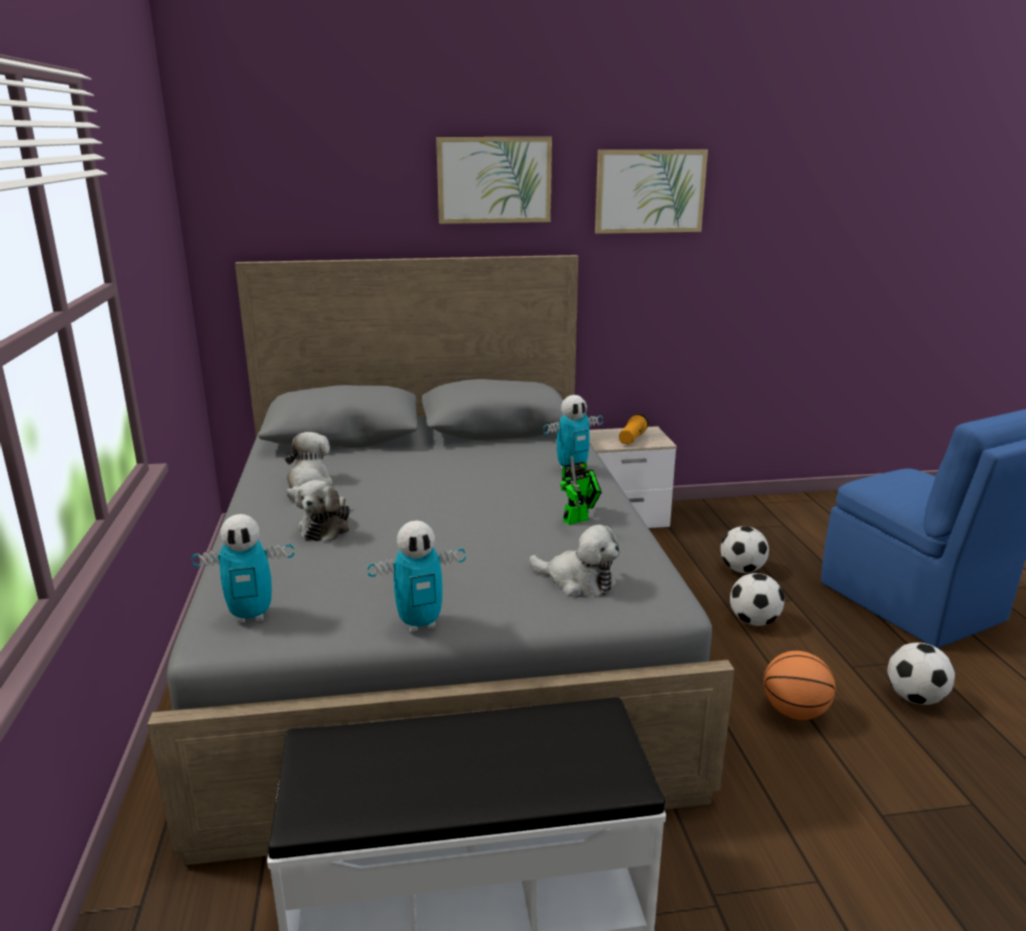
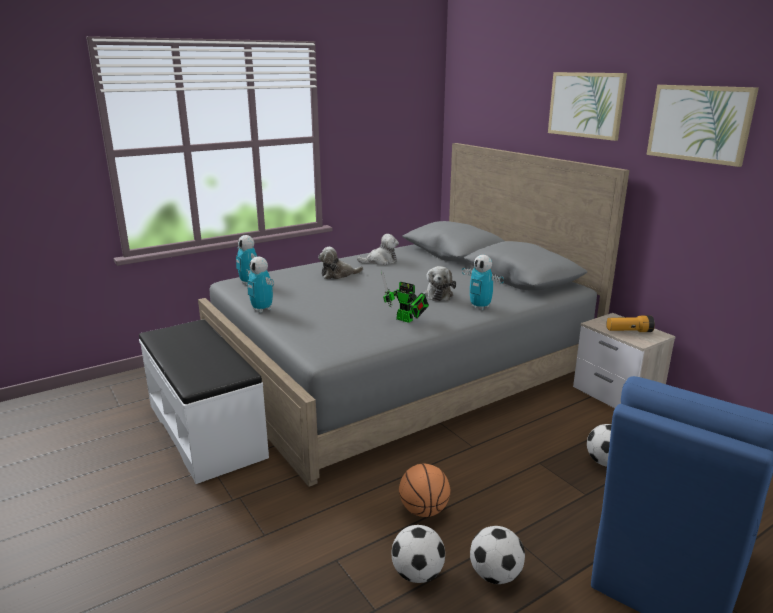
camera: 65 degrees right, 0 degrees up
plush toy [529,525,619,597] -> plush toy moved to [423,266,456,301]
football [730,573,785,626] -> football moved to [392,525,445,583]

